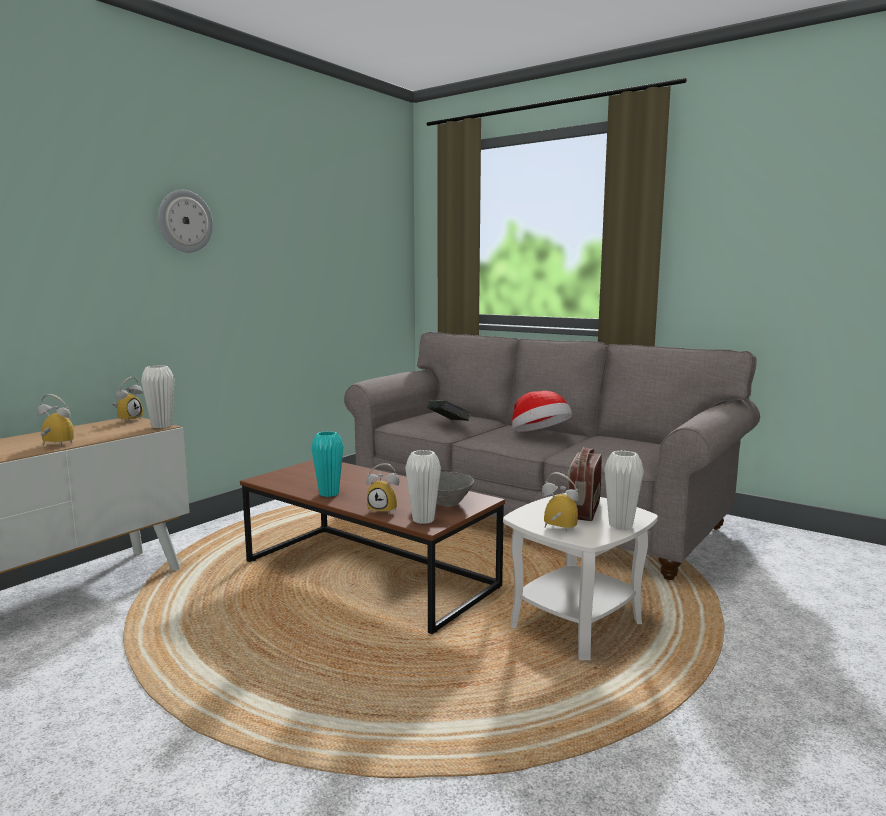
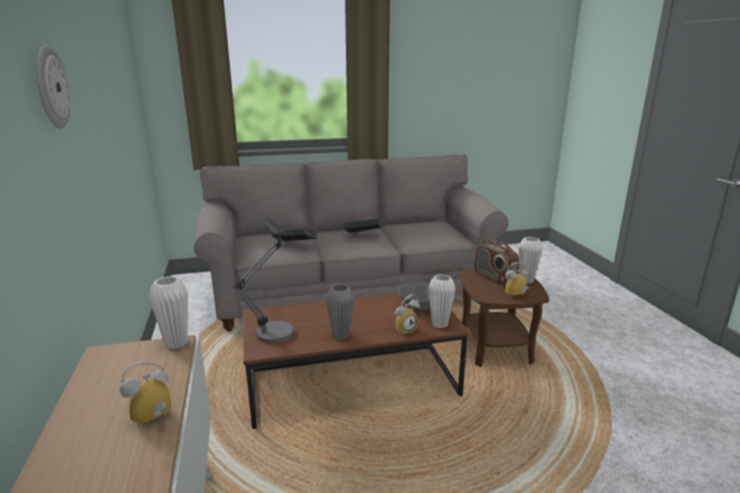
camera: 50 degrees left, 10 degrees up
alarm clock [112,377,143,423] -> none
turquoise vase [311,431,343,497] -> grey vase [326,284,354,341]
white side table [503,493,658,660] -> brown side table [460,268,549,367]
hat [512,391,572,432] -> book [344,218,382,233]
none -> table lamp [233,218,294,344]

